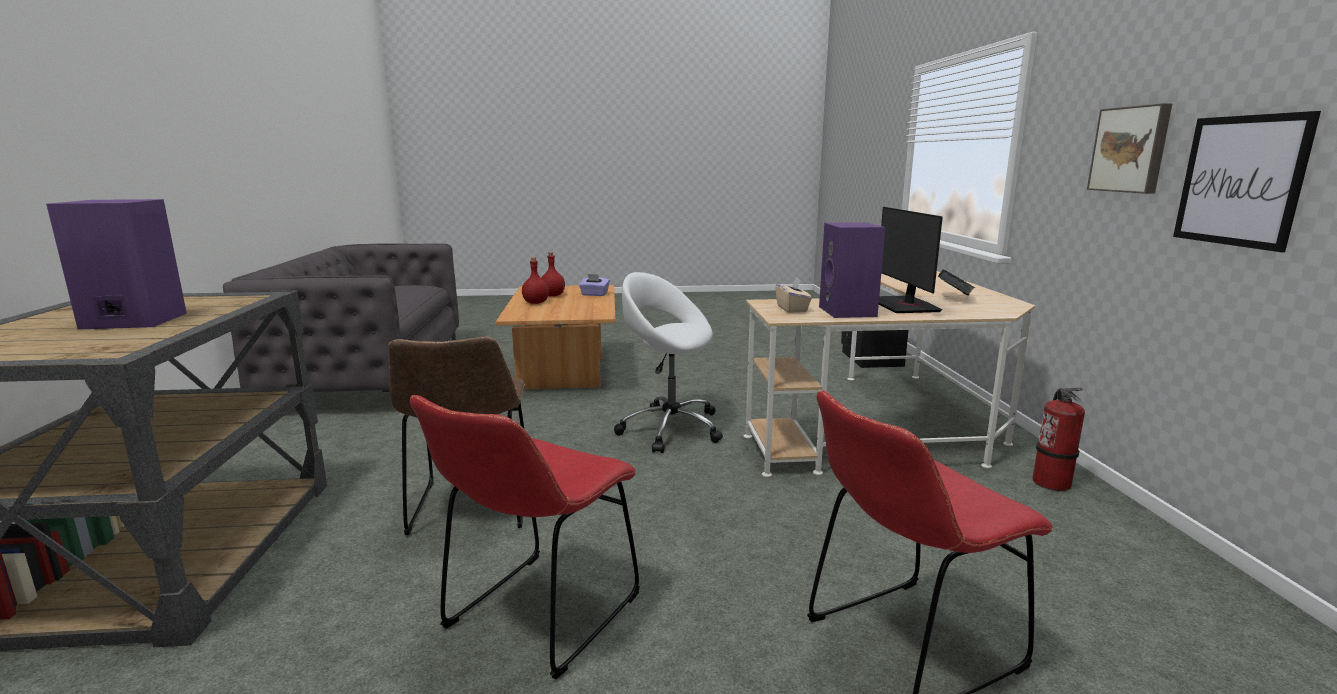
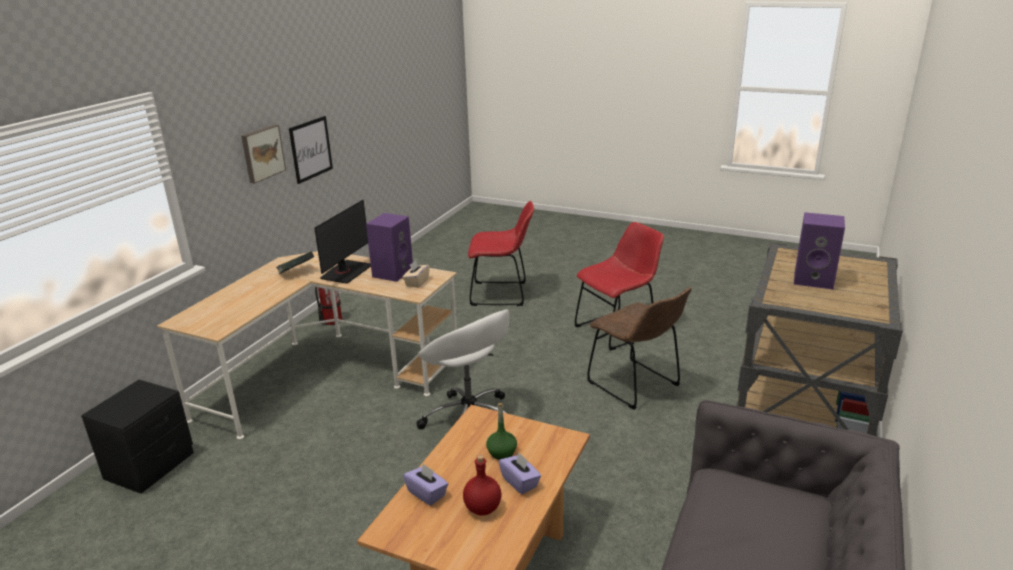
camera: 150 degrees left, 10 degrees up
brown chair [388,336,525,535] -> brown chair turned 120 degrees clockwise [587,287,692,410]
red bottle [522,257,549,304] -> purple tissue box [499,452,541,494]
none -> green bottle [486,403,517,460]

